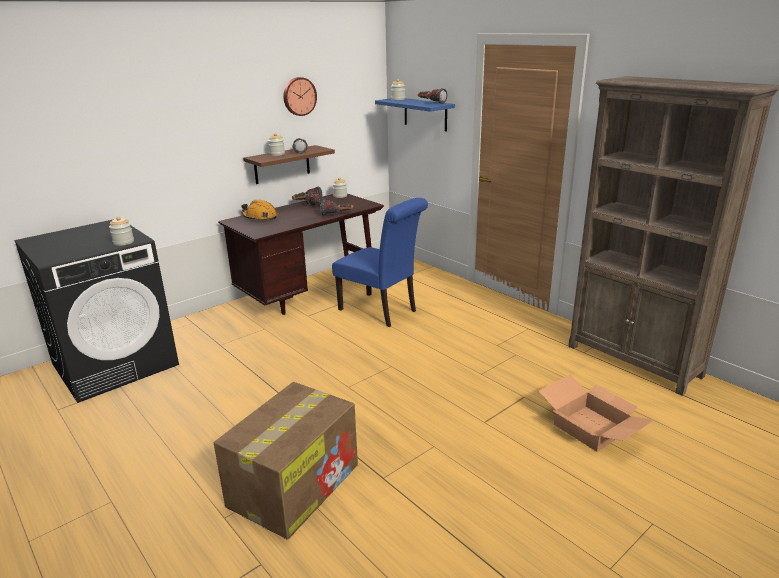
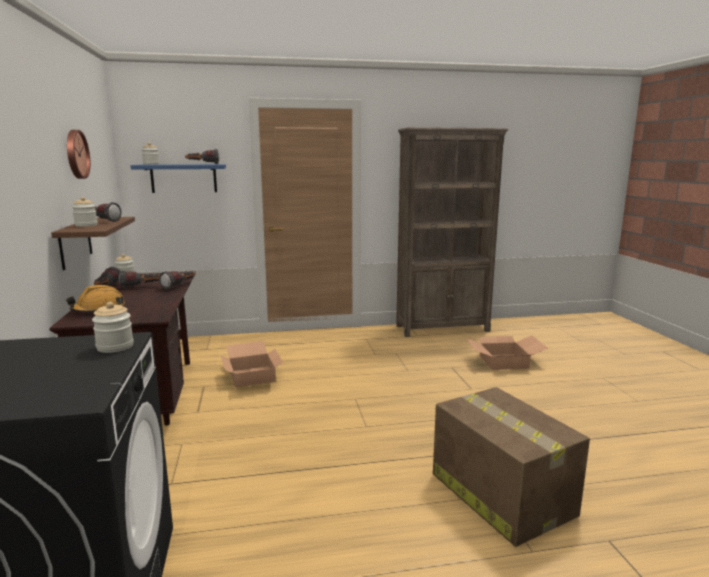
camera: 60 degrees left, 10 degrees down
blue chair [332,198,428,327] -> cardboard box [221,341,283,387]

